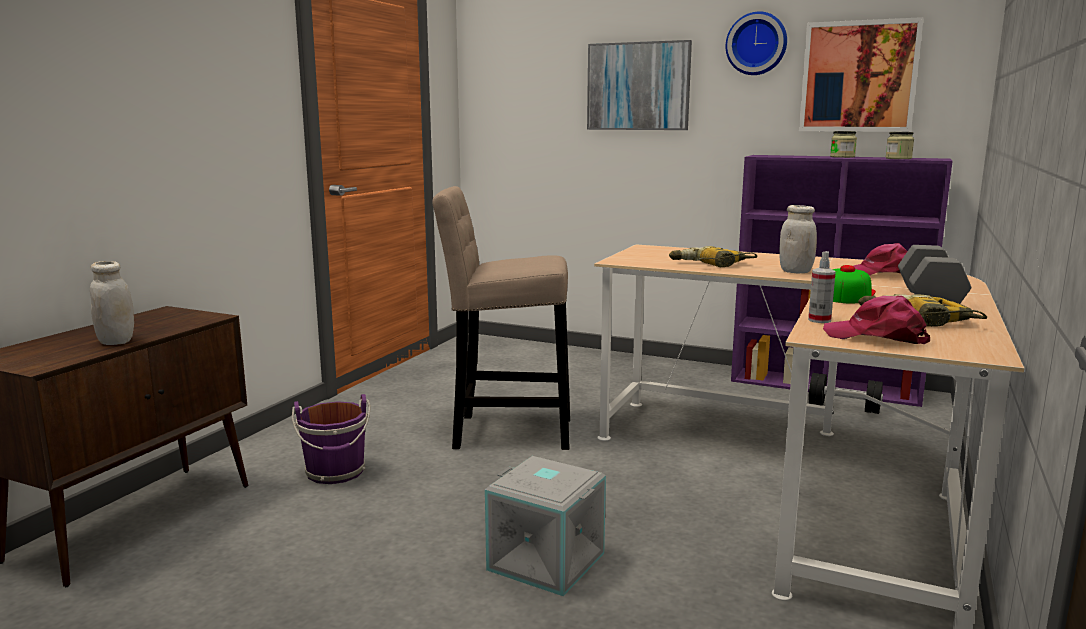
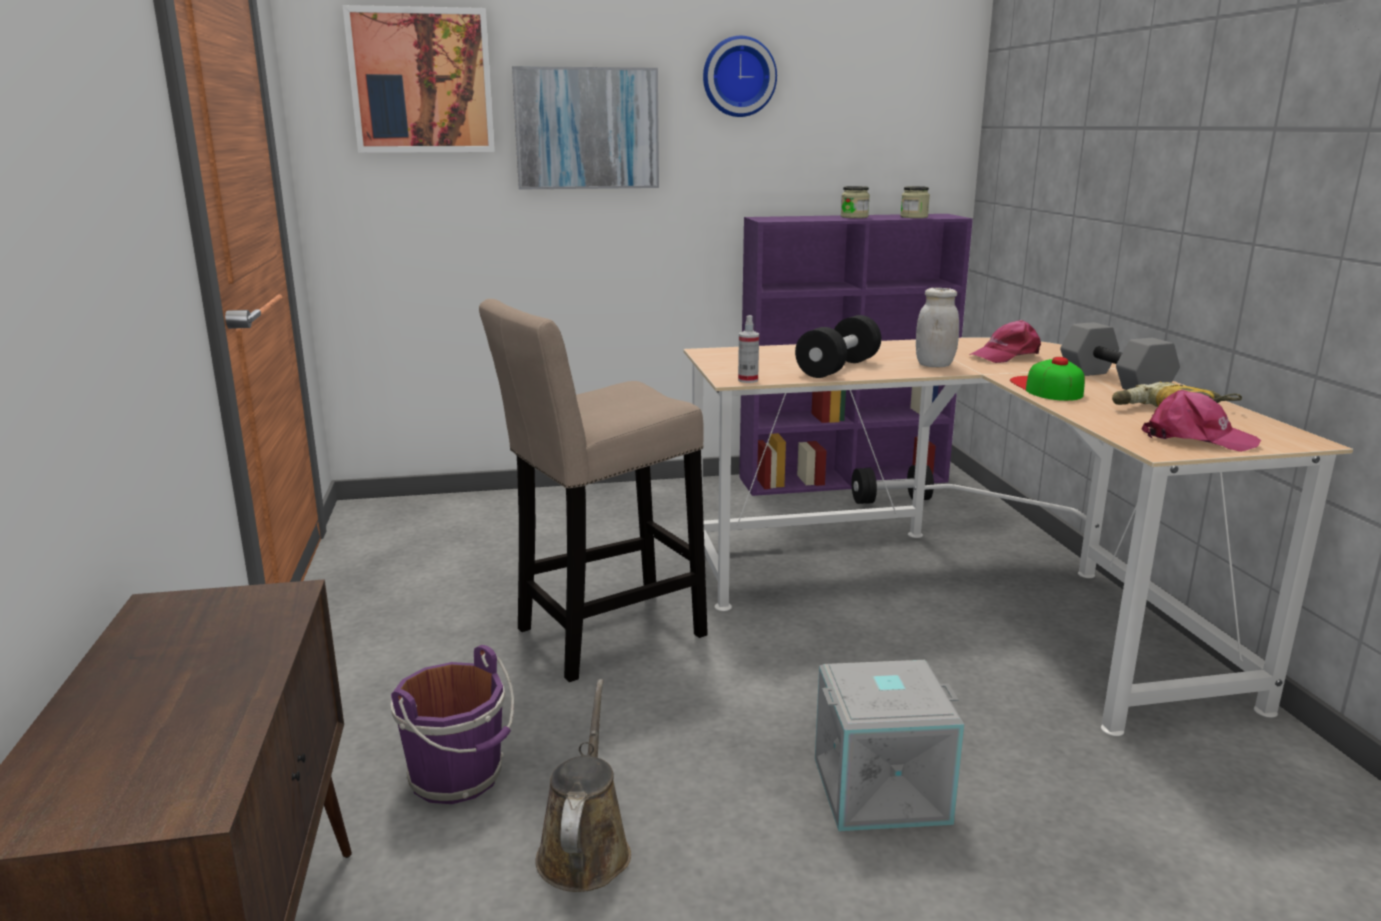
camera: 35 degrees left, 5 degrees up
white jar [90,261,134,345] -> none
power drill [669,246,757,267] -> black dumbbell [795,315,881,378]
picture [799,17,924,132] -> picture moved to [342,5,495,153]
spray bottle [808,251,836,323] -> spray bottle moved to [738,315,759,383]
pink cap [823,295,930,344] -> pink cap turned 150 degrees counterclockwise [1141,390,1261,452]
none -> brown watering can [535,679,631,892]

